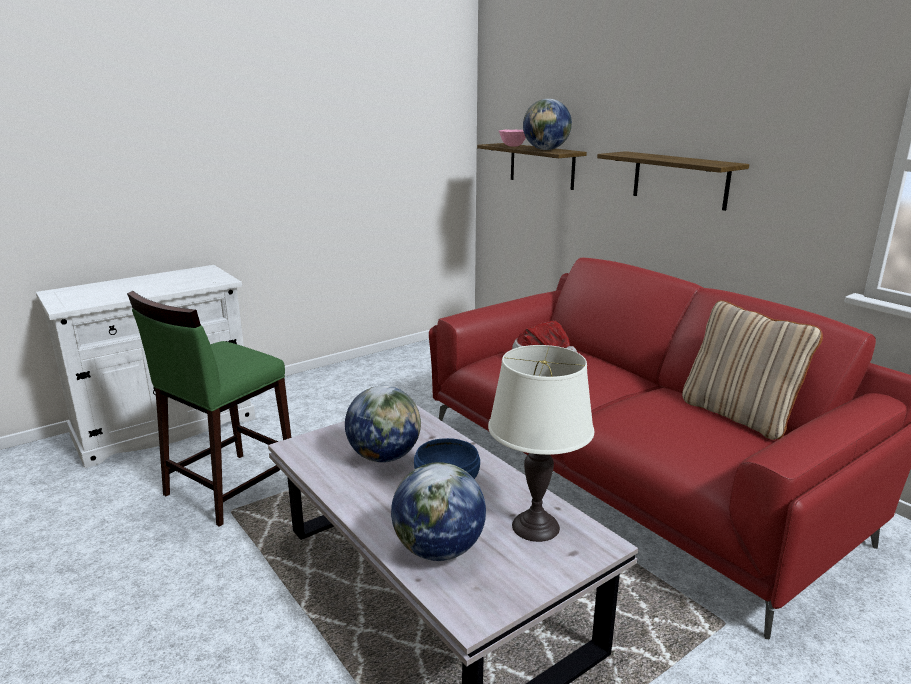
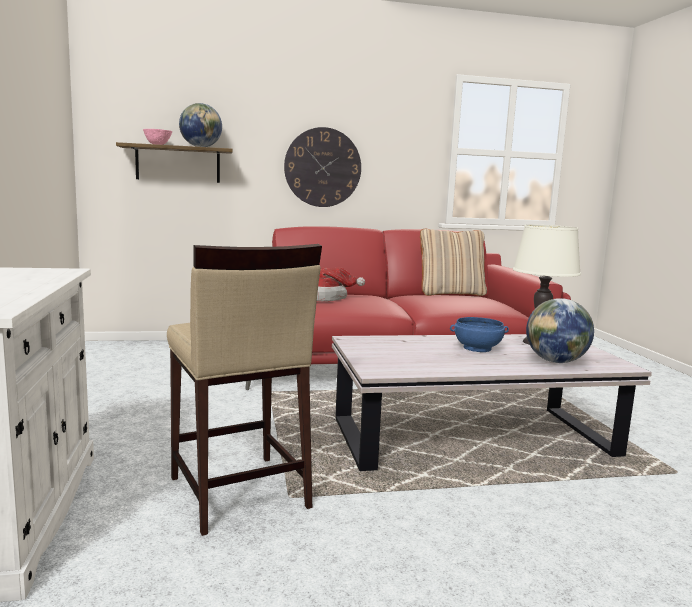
camera: 65 degrees left, 10 degrees down
green stool [127,291,291,527] -> beige stool [167,244,322,536]
globe [345,386,421,463] -> none
shelf [597,151,749,211] -> wall clock [284,127,361,207]

